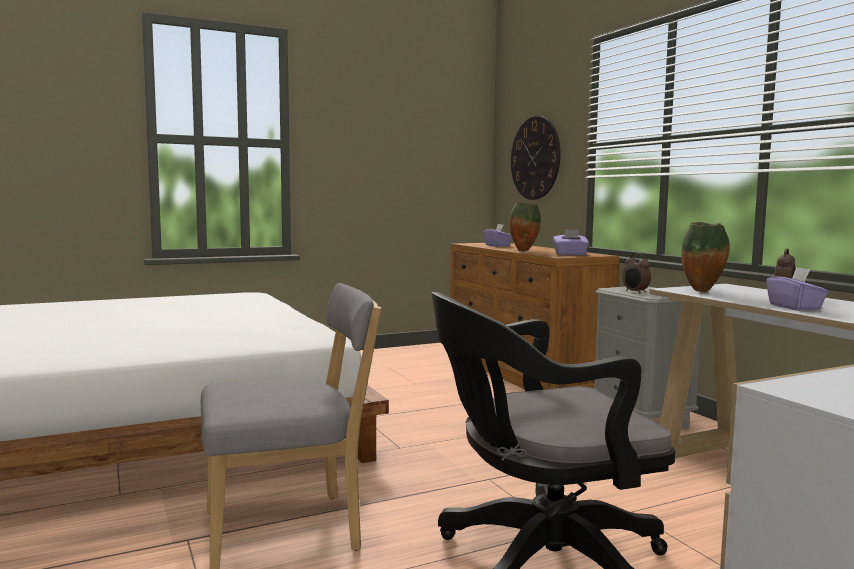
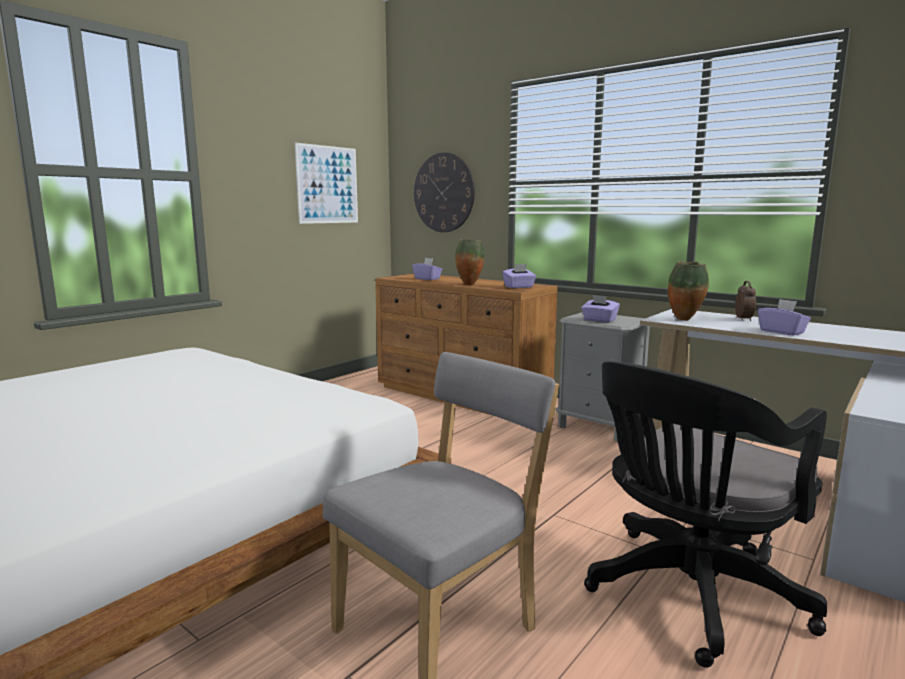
camera: 25 degrees left, 5 degrees up
alarm clock [622,253,651,294] -> purple tissue box [581,295,620,323]
none -> picture [295,143,358,224]

